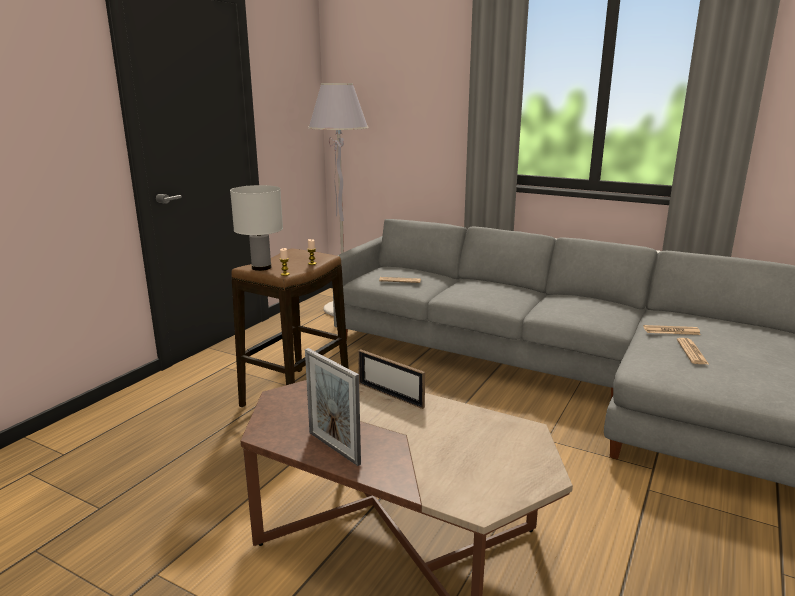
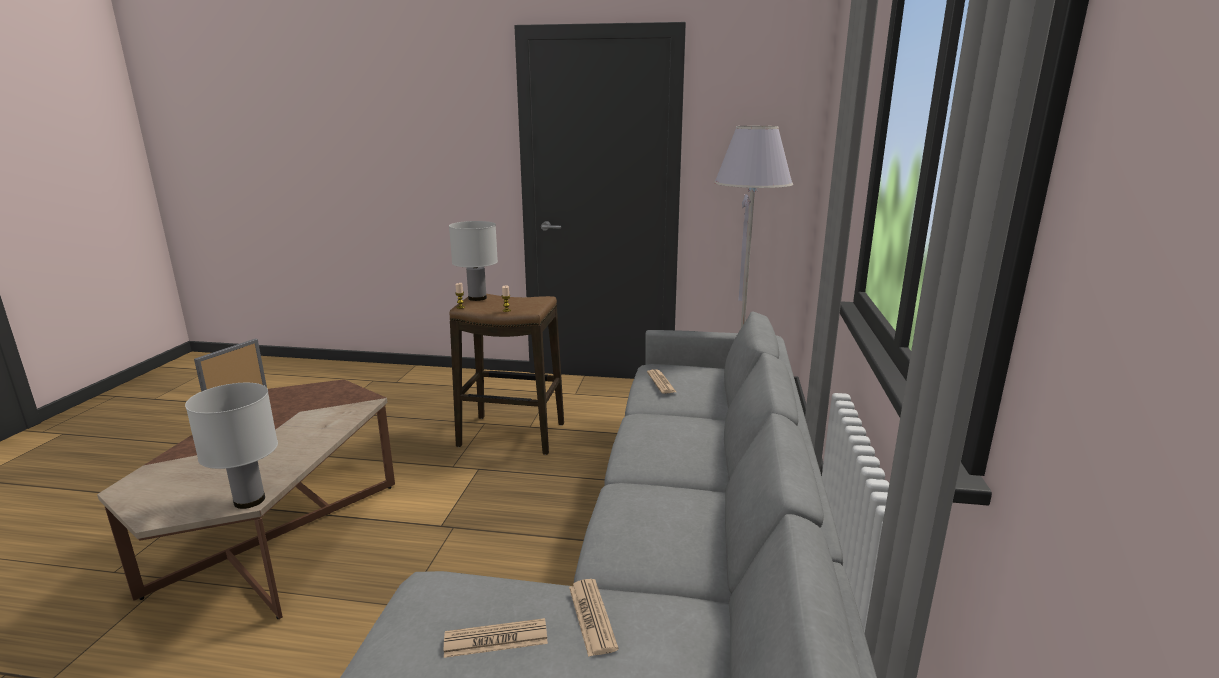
camera: 70 degrees right, 0 degrees up
picture frame [358,349,425,409] -> none
none -> white table lamp [185,383,278,509]

